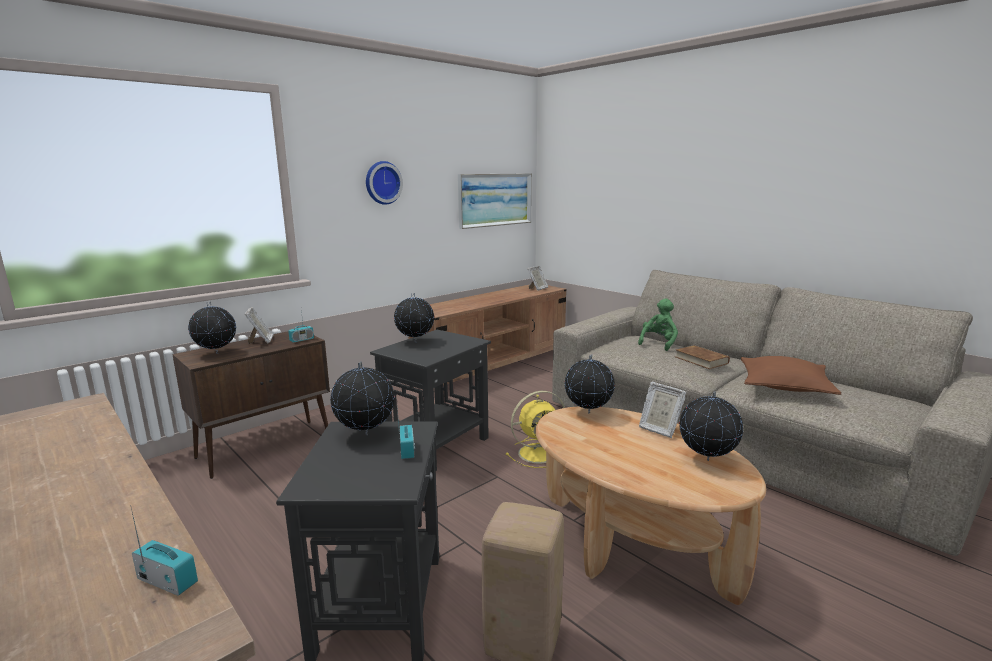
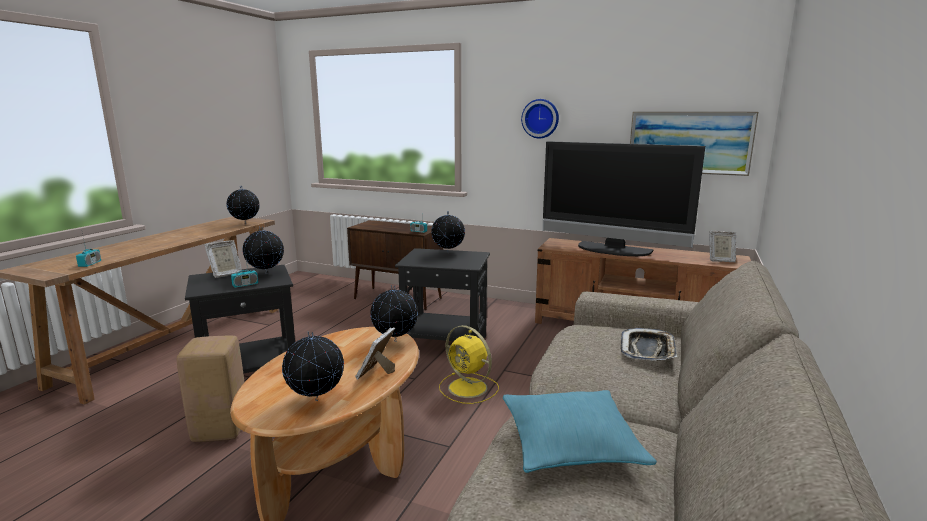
camera: 65 degrees right, 0 degrees up
globe [188,302,236,354] -> globe moved to [227,186,260,223]
picture frame [245,307,273,344] -> picture frame moved to [204,240,242,278]
green plush toy [638,298,678,351] -> tray [621,328,677,361]
brown book [676,345,730,369] -> none
brown pillow [741,356,841,395] -> turquoise pillow [503,390,657,473]
none -> television [543,141,705,256]

